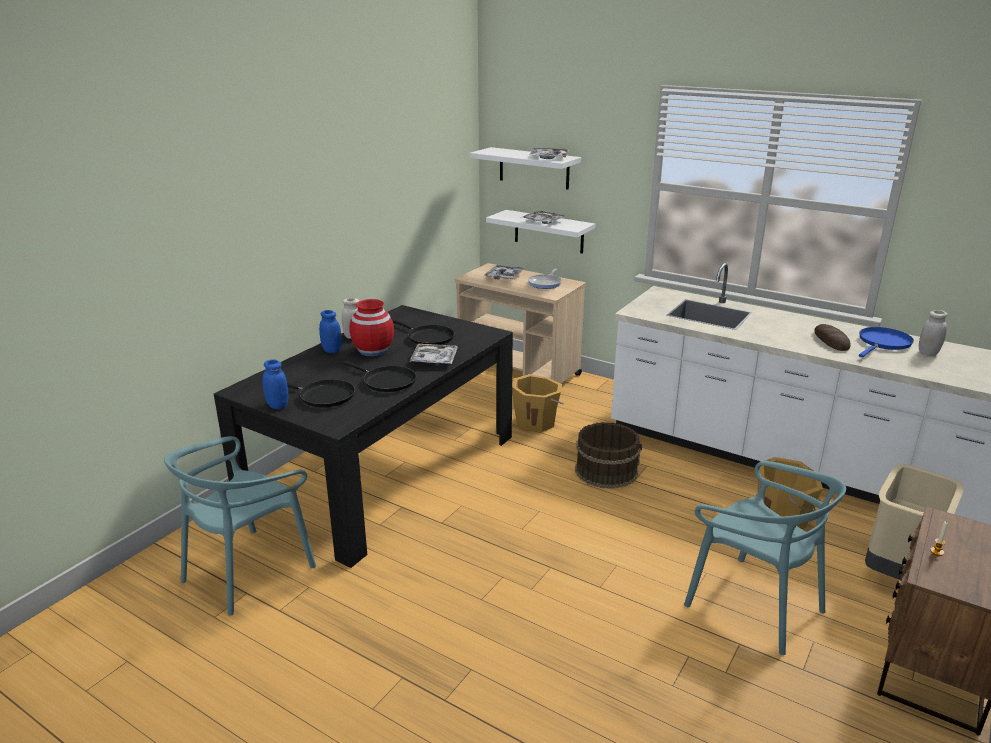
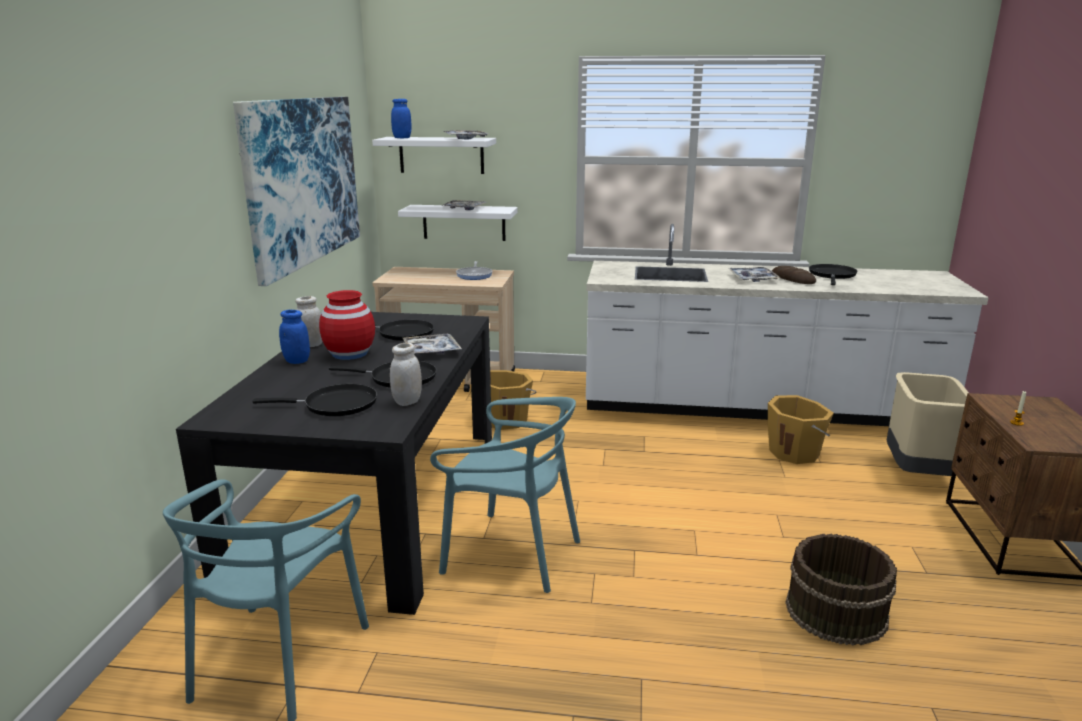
camera: 25 degrees left, 5 degrees down
blue jar [263,359,289,409] -> blue jar moved to [391,99,412,138]
tray [485,265,524,279] -> tray moved to [728,267,780,282]
brown bucket [575,422,642,489] -> brown bucket moved to [785,533,897,645]
turquoise chair [684,461,846,655] -> turquoise chair moved to [430,397,580,593]
blue frying pan [859,327,914,357] -> black frying pan [809,264,858,285]
white jar [919,310,947,356] -> white jar moved to [390,343,422,406]
none -> picture [233,97,360,286]

